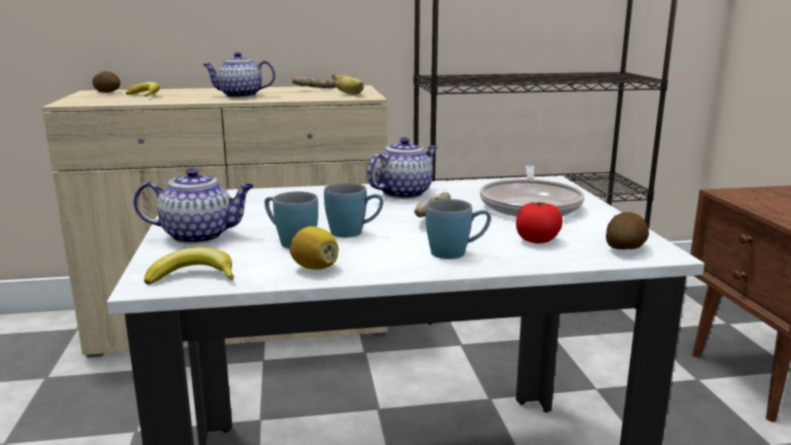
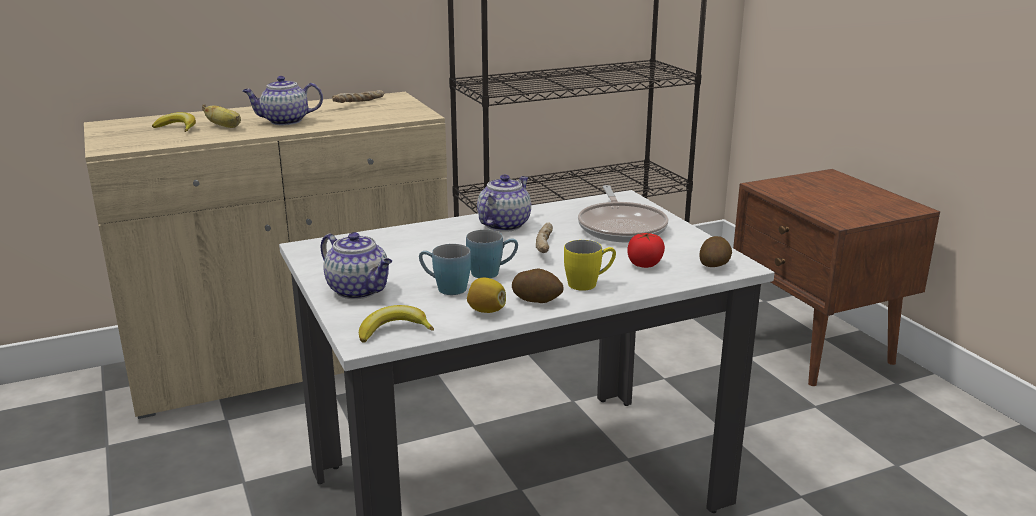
camera: 15 degrees left, 5 degrees up
potato [92,71,120,93] -> potato moved to [512,268,564,303]
teapot [133,168,254,244] -> teapot turned 60 degrees clockwise [320,232,392,299]
banana [332,74,364,95] -> banana moved to [202,104,241,128]
blue mug [426,199,491,259] -> yellow mug [564,240,616,291]

